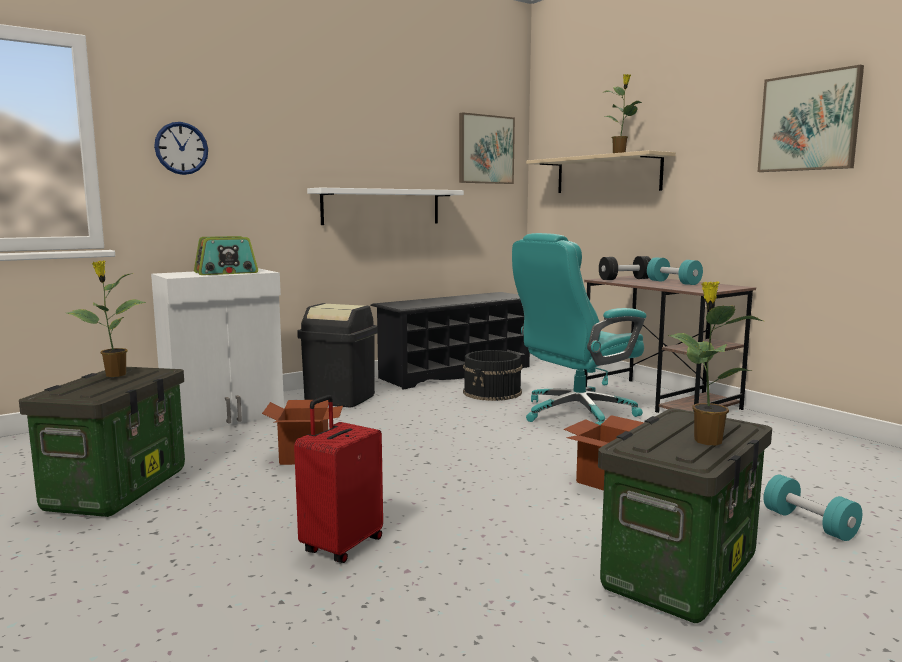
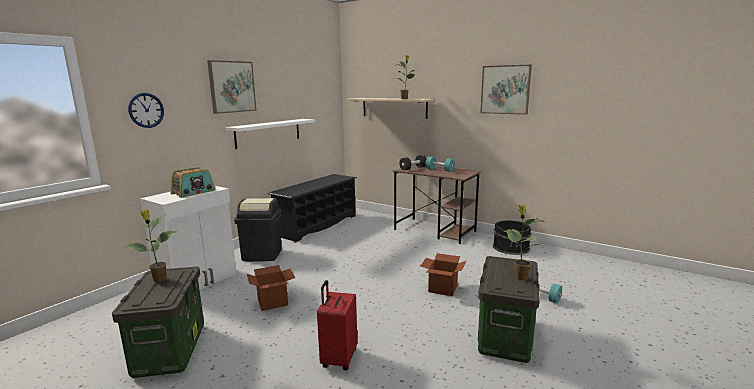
camera: 20 degrees left, 5 degrees up
picture [459,112,515,184] -> picture moved to [207,60,257,114]
black bucket [463,350,522,401] -> black bucket moved to [493,220,531,255]
turquoise office chair [512,233,647,425] -> none

